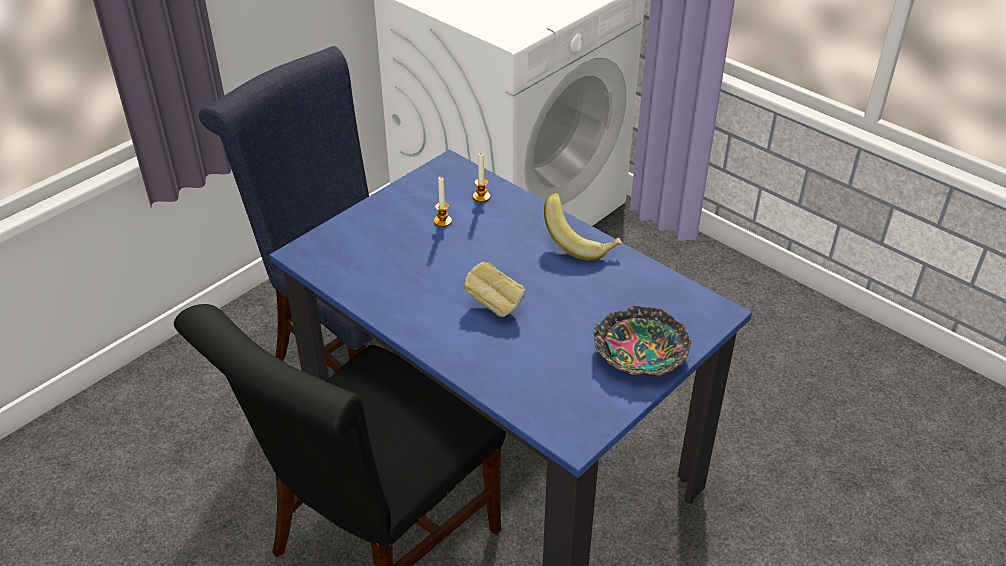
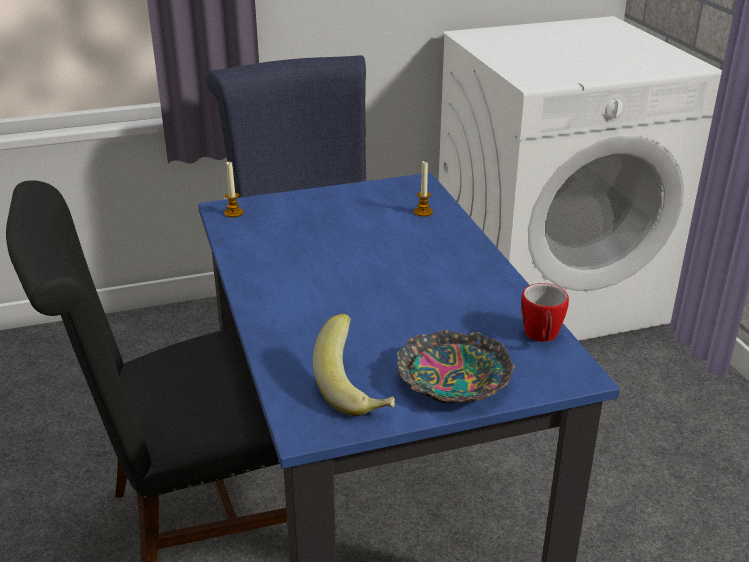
camera: 30 degrees right, 10 degrees down
candle [434,177,452,227] -> candle moved to [224,162,243,217]
bread [464,261,525,317] -> none
banana [544,193,622,261] -> banana moved to [313,314,395,416]
none -> mug [521,283,569,342]

